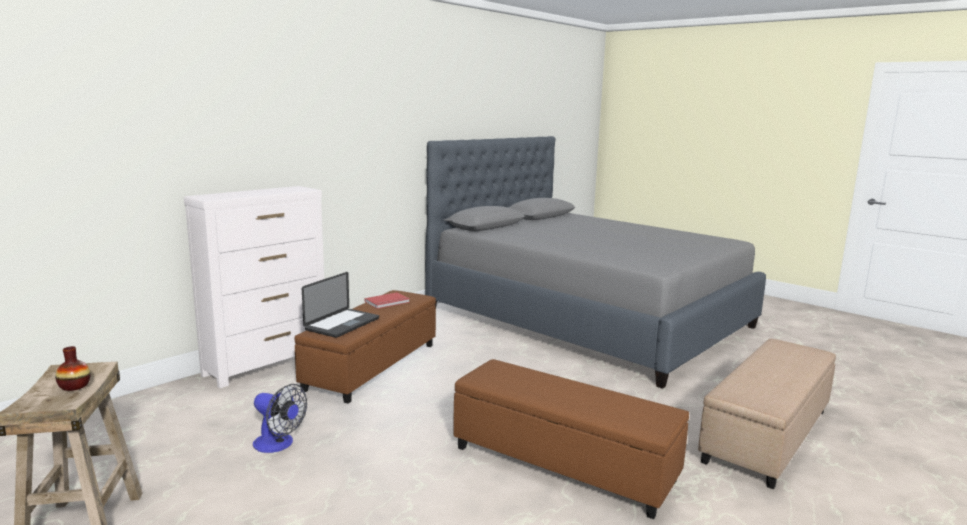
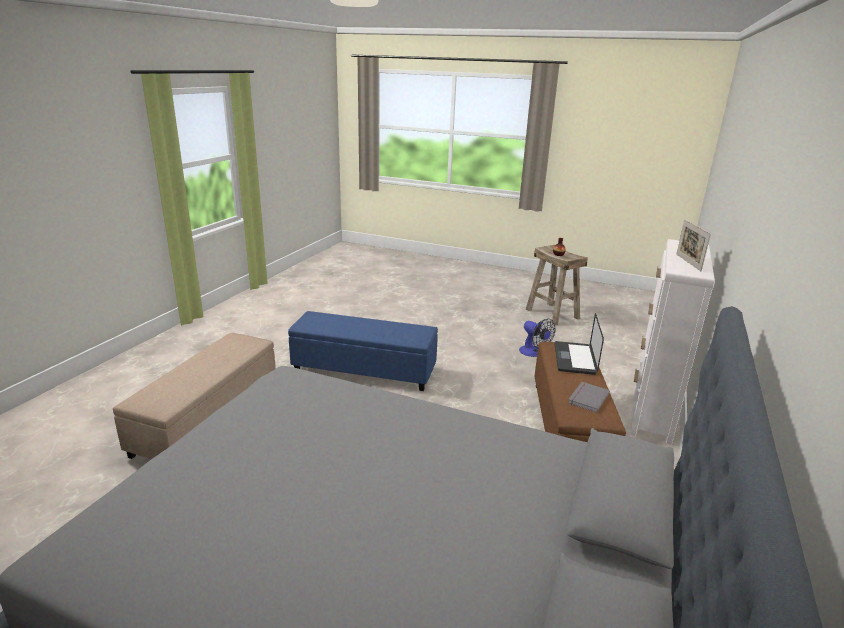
camera: 160 degrees right, 10 degrees up
fan [253,384,307,453] -> fan turned 135 degrees counterclockwise [519,319,556,357]
red book [364,292,410,309] -> grey book [568,382,610,413]
brown ottoman [453,359,689,519] -> blue ottoman [288,311,438,391]
none -> picture frame [676,219,711,271]

